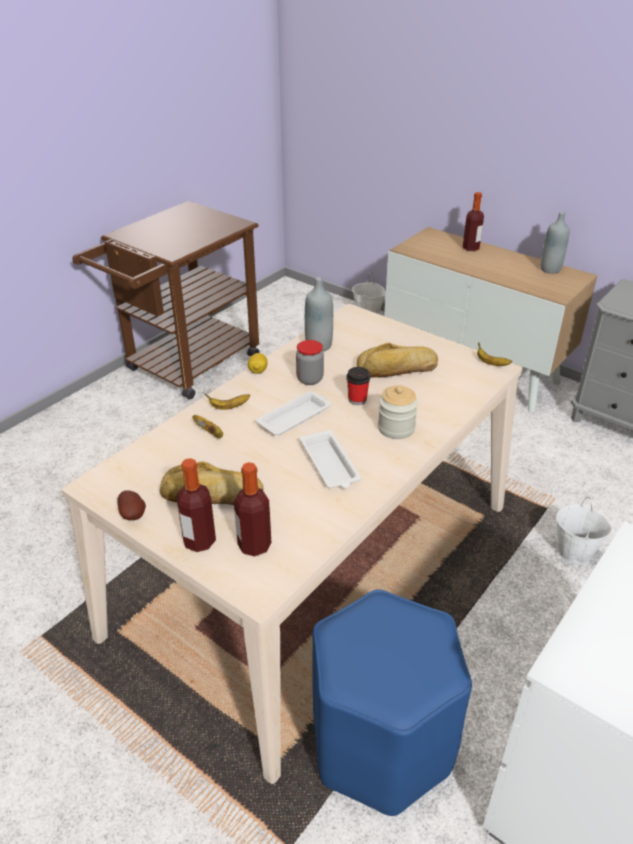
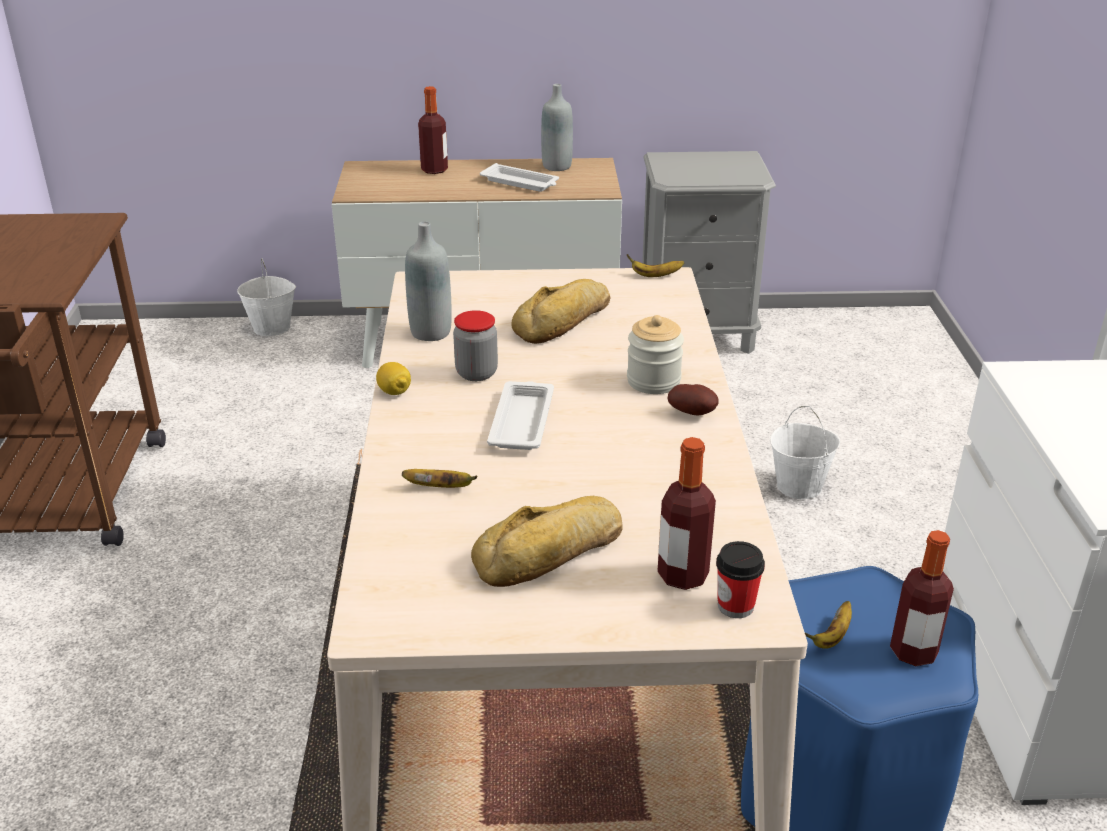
camera: 40 degrees left, 5 degrees down
potato [118,490,146,520] -> potato moved to [667,384,718,416]
bottle [176,458,216,552] -> bottle moved to [890,530,954,666]
banana [205,393,250,410] -> banana moved to [805,601,852,649]
white tray [300,430,361,488] -> white tray moved to [480,163,559,192]
cup [346,367,370,405] -> cup moved to [716,541,765,618]

